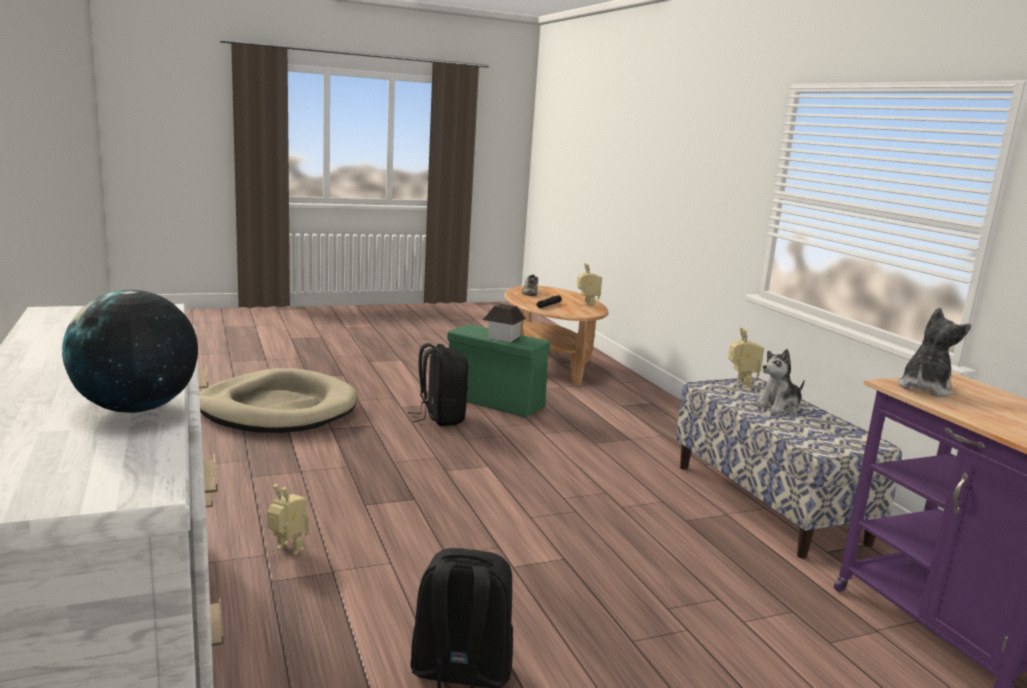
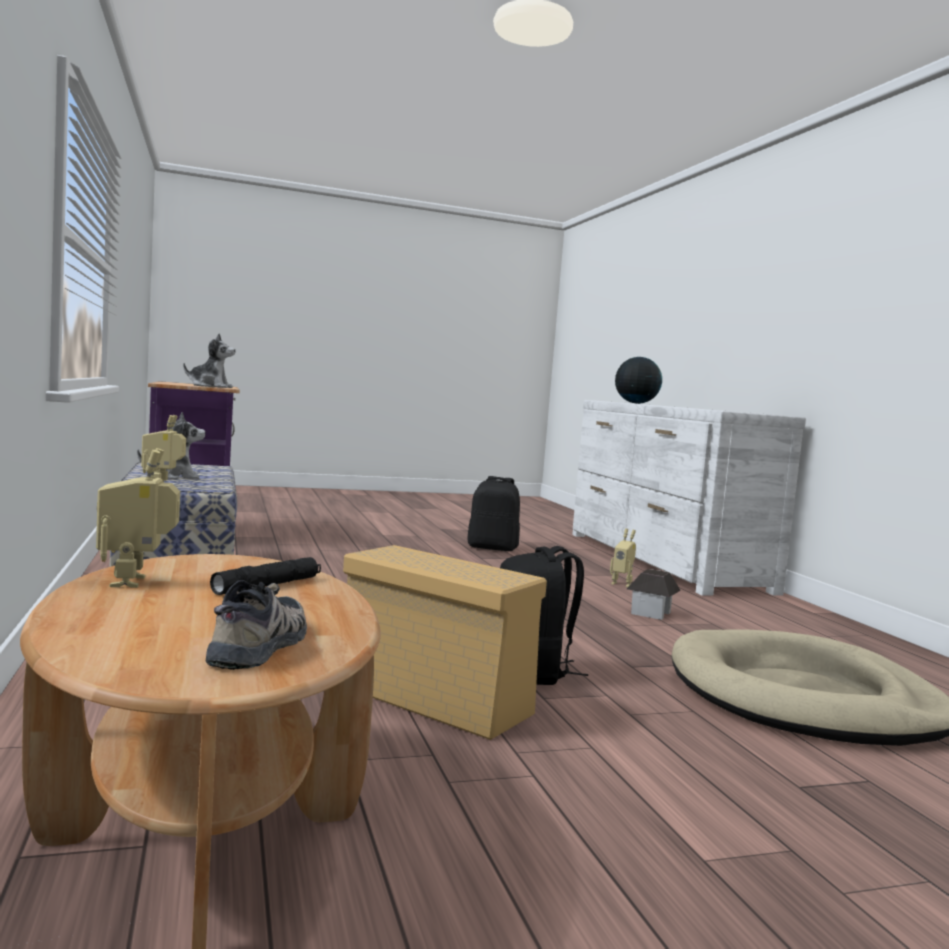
camera: 175 degrees left, 10 degrees down
green storage box [447,324,551,418] -> beige storage box [343,545,547,740]
toy house [483,304,526,342] -> toy house moved to [627,569,681,620]
plush toy [897,307,971,397] -> plush toy turned 135 degrees counterclockwise [183,333,236,388]

